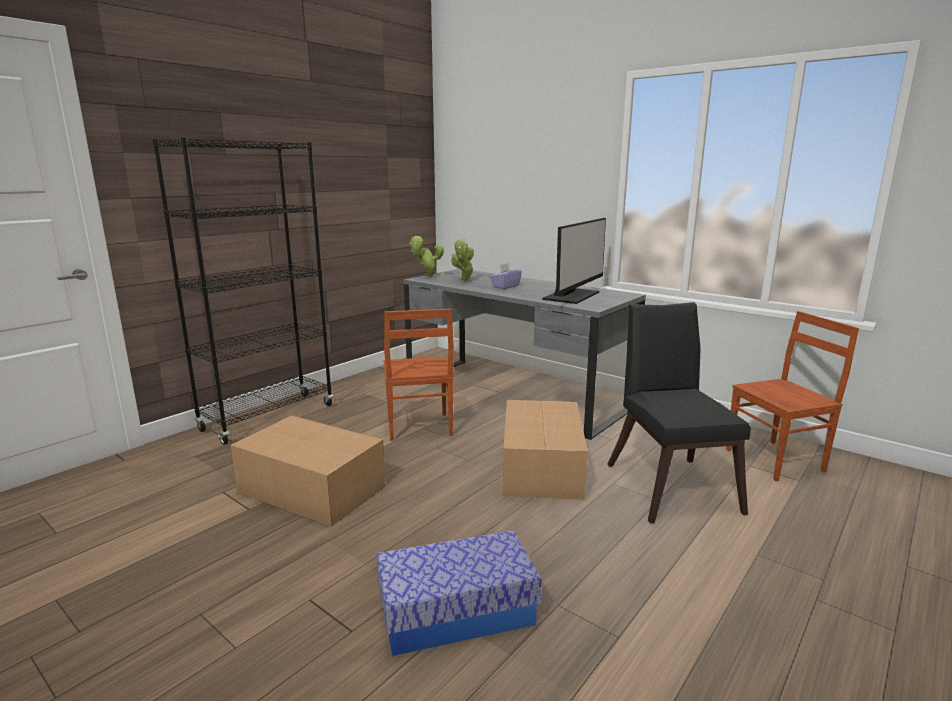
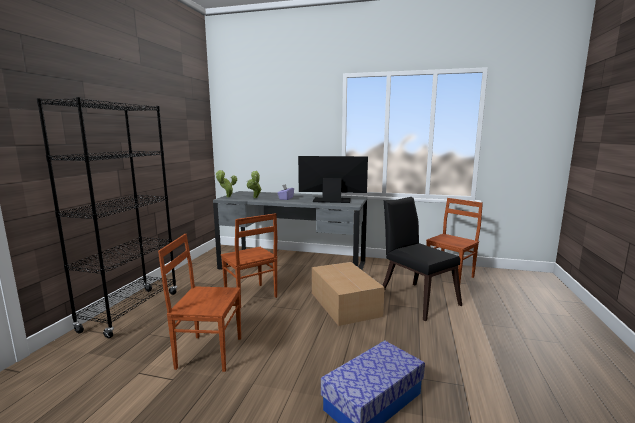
camera: 25 degrees left, 5 degrees down
cardboard box [230,416,385,527] -> brown chair [158,234,241,372]
monitor [542,218,606,304] -> monitor turned 90 degrees counterclockwise [298,156,368,203]

